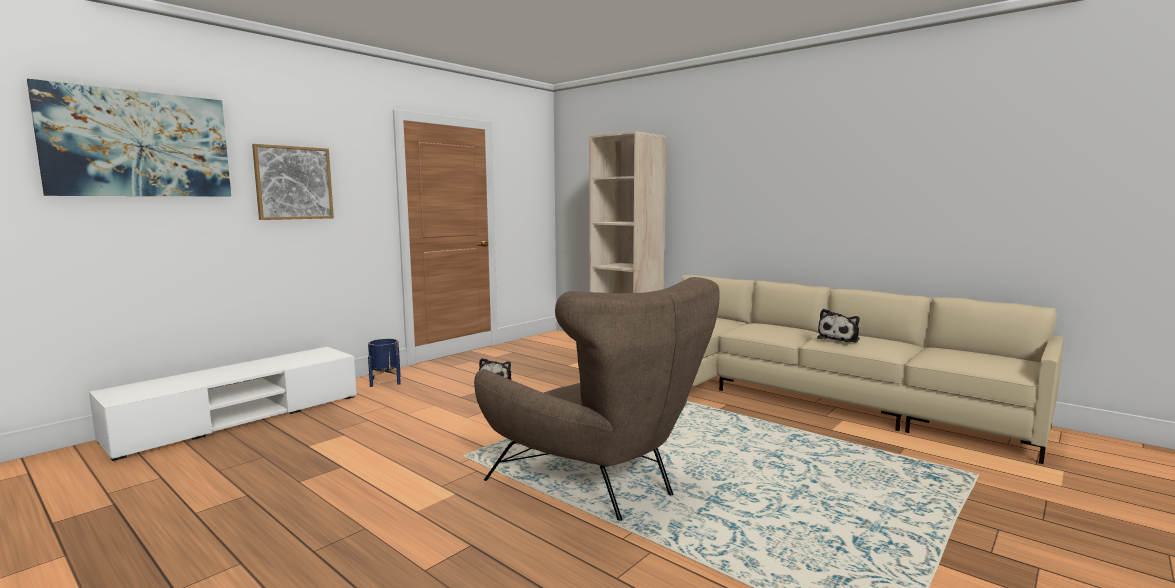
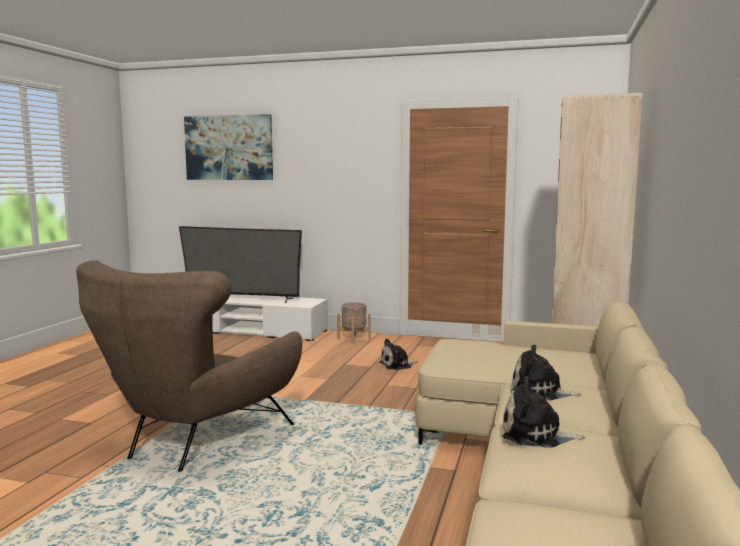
camera: 65 degrees right, 0 degrees up
picture [252,144,334,220] -> none
blue planter [368,339,401,387] -> beige planter [337,302,371,344]
none -> television [179,226,302,303]
none -> plush toy [511,345,582,400]

